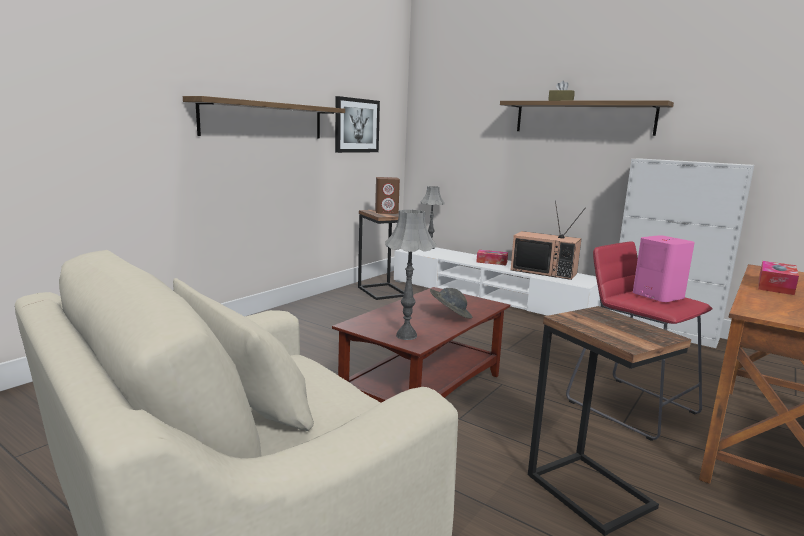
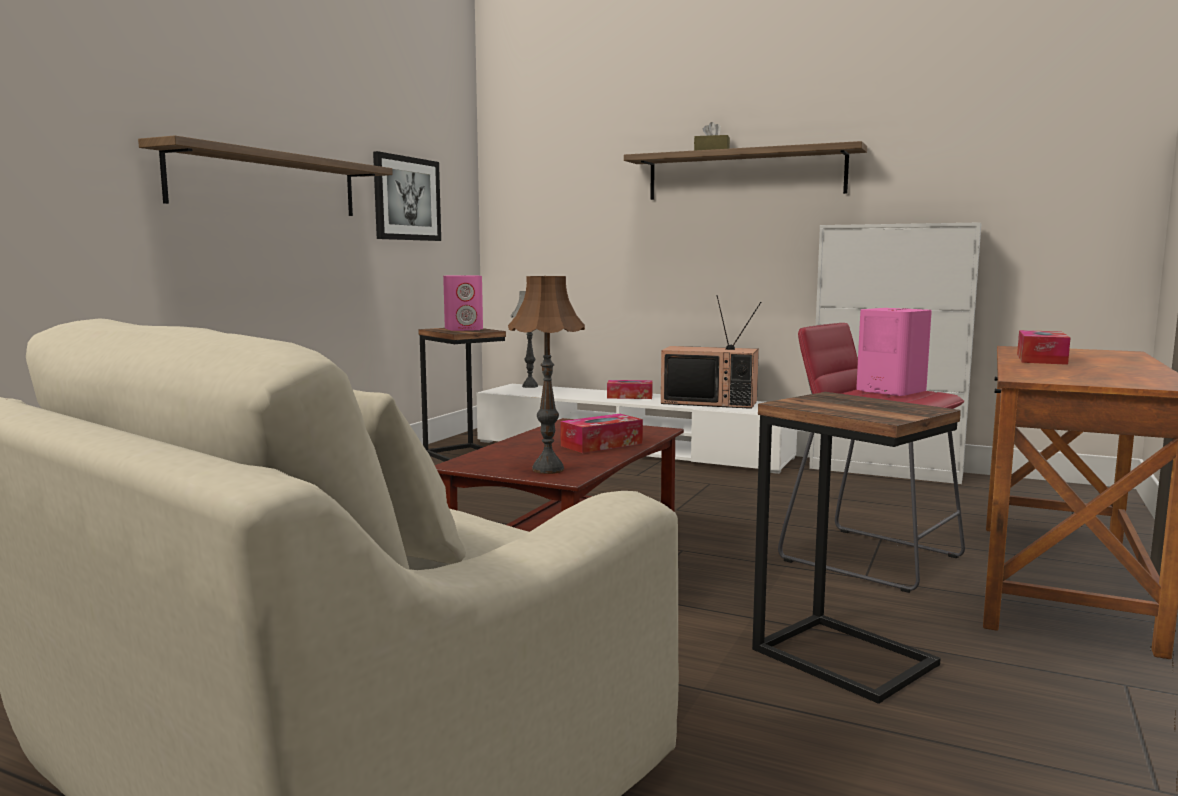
camera: 10 degrees left, 5 degrees down
brown speaker [375,177,400,214] -> pink speaker [443,275,483,331]
grey table lamp [385,210,436,340] -> brown table lamp [508,276,585,474]
grey hat [430,288,472,319] -> tissue box [561,414,643,453]

